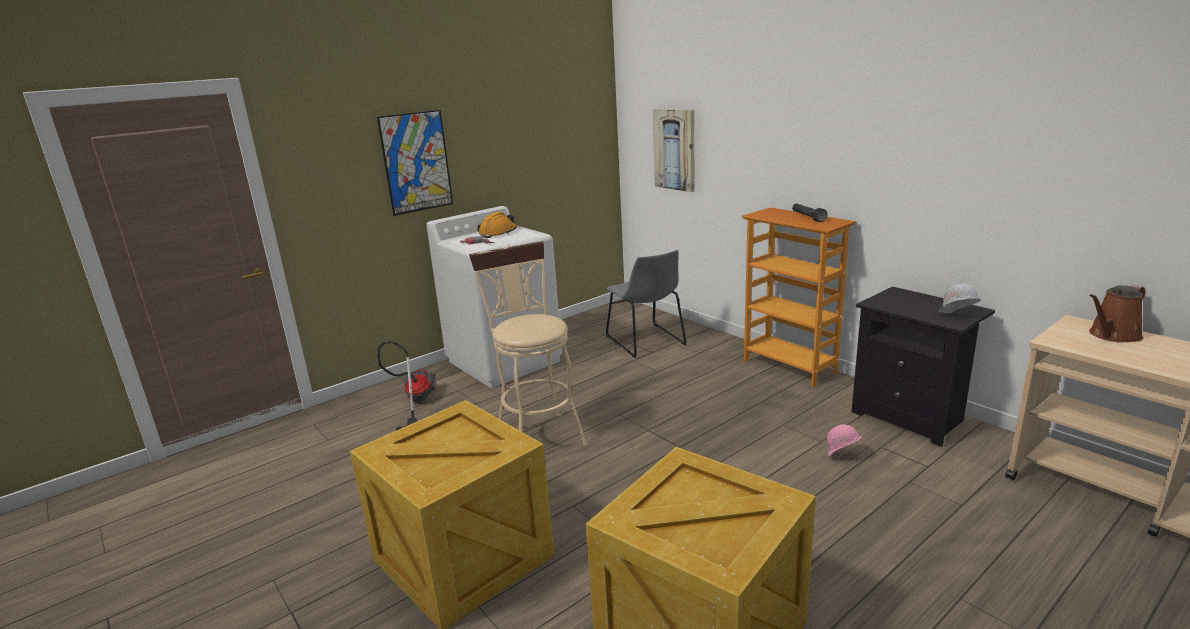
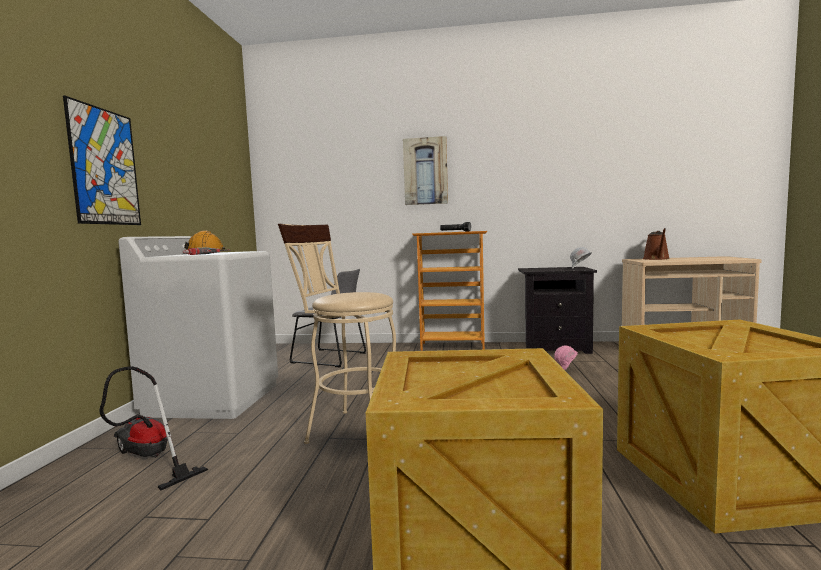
camera: 45 degrees left, 15 degrees down
picture [653,109,695,192] -> picture moved to [403,136,448,205]

